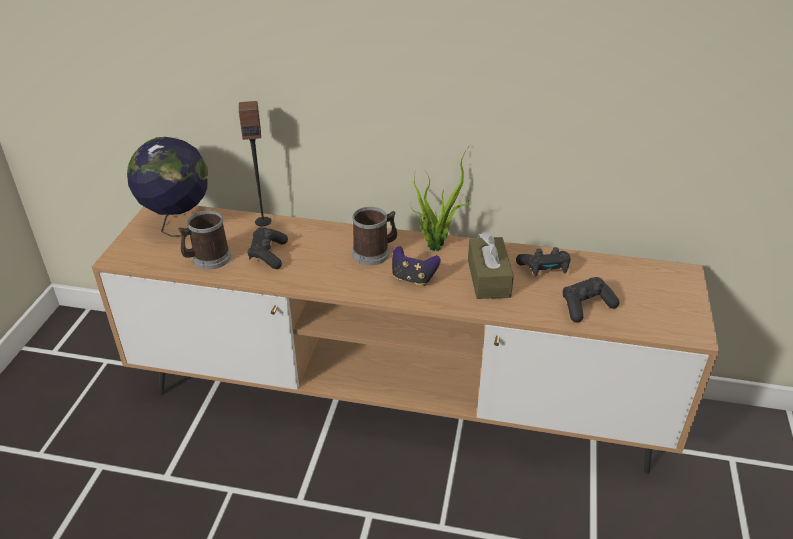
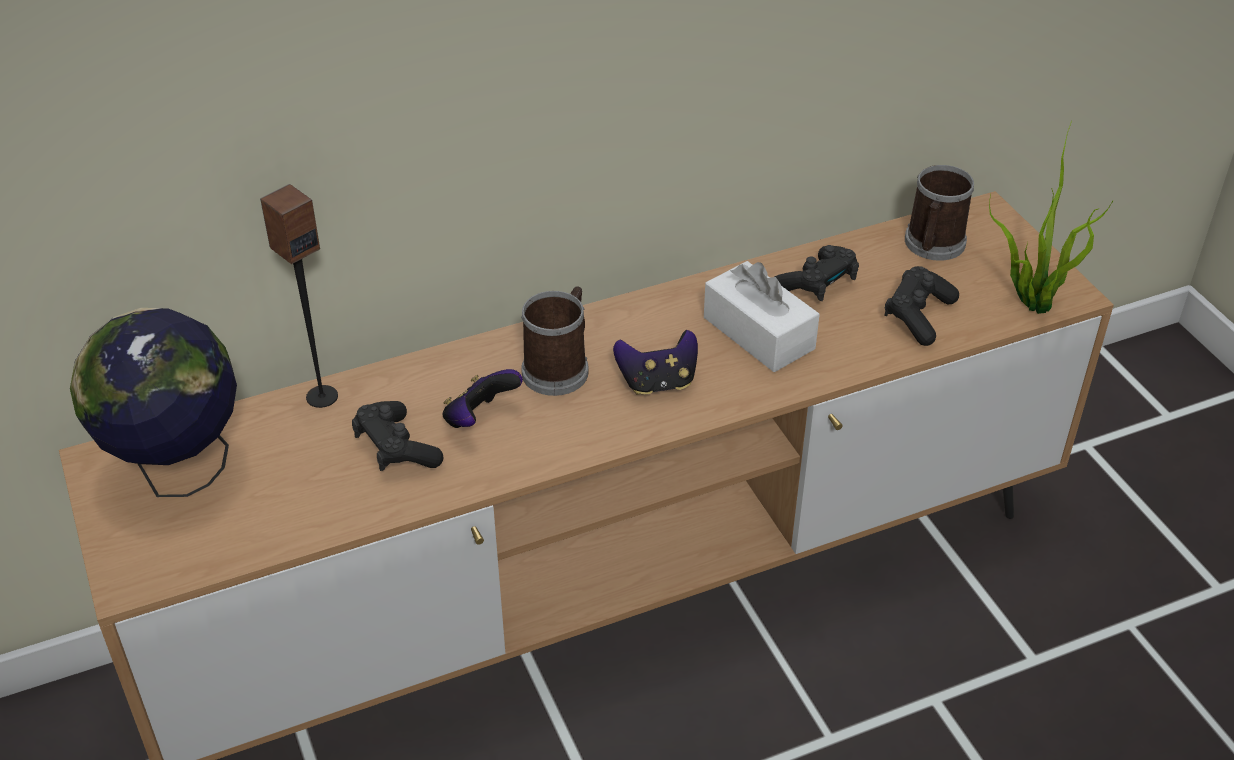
camera: 35 degrees left, 5 degrees up
mug [178,210,231,270] -> mug moved to [905,165,974,261]
potted plant [411,145,470,251] -> potted plant moved to [989,121,1113,314]
brown tissue box [468,232,514,299] -> white tissue box [704,261,820,372]
none -> game controller [443,369,523,428]

